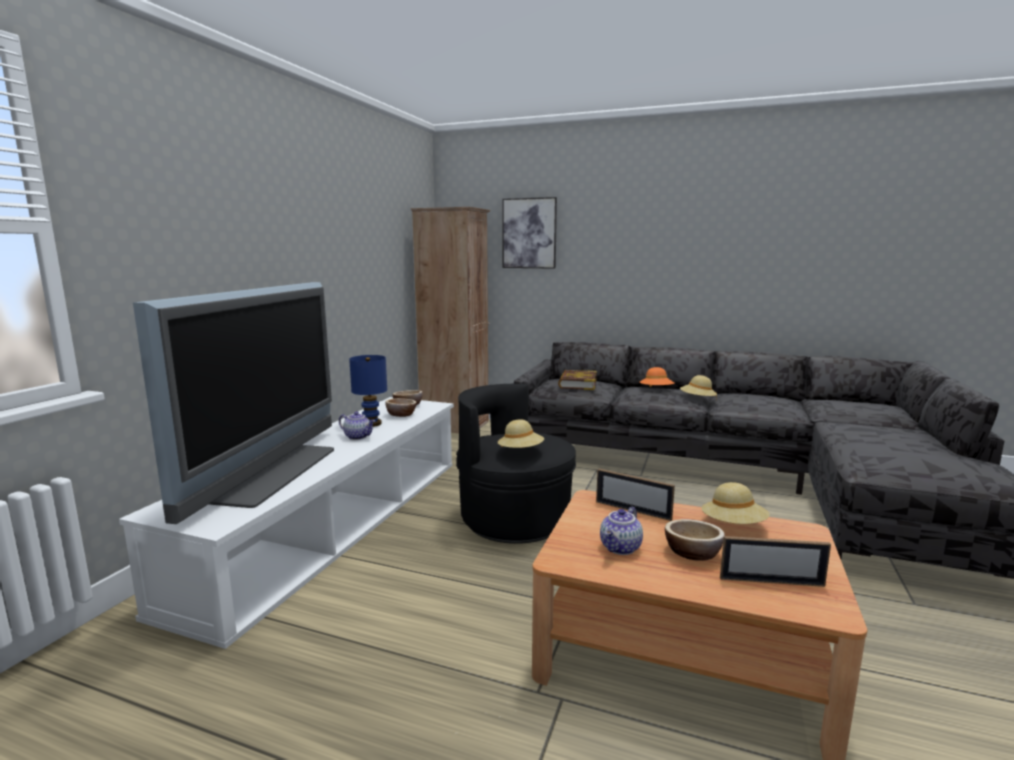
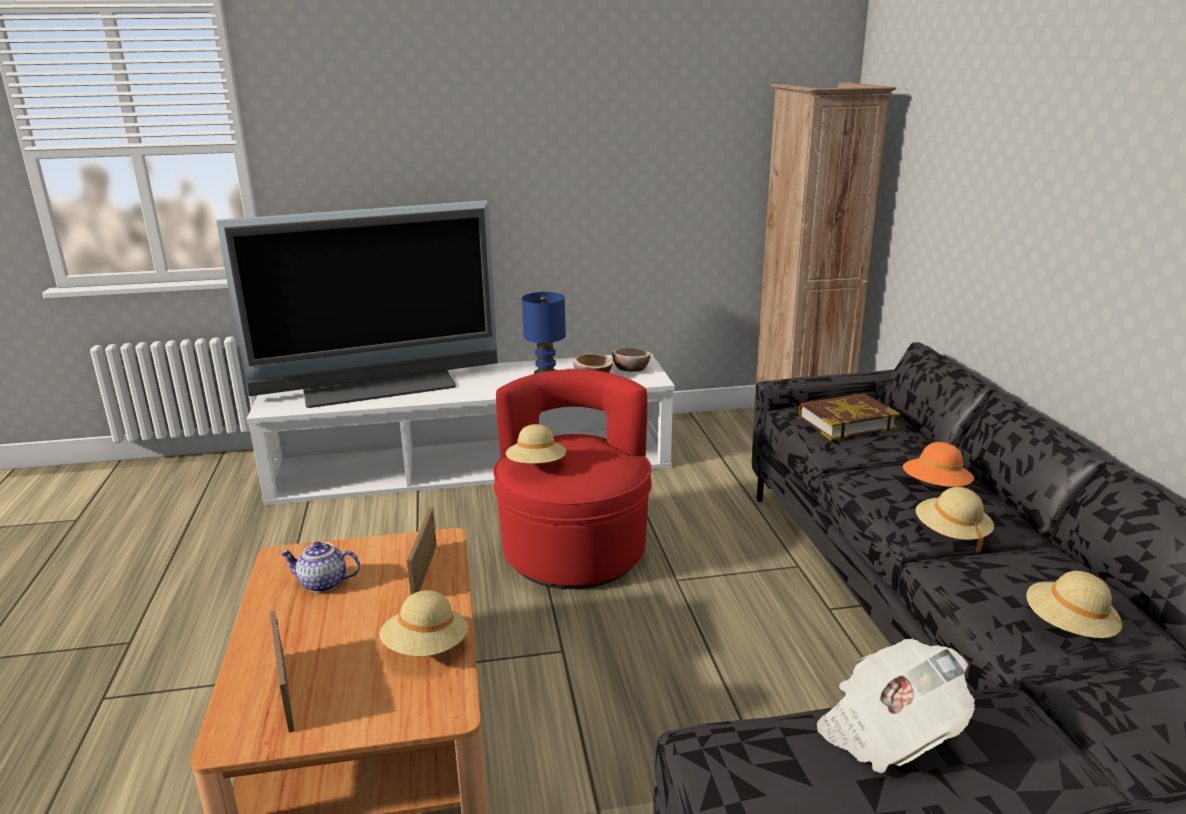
camera: 60 degrees right, 10 degrees up
teapot [339,411,375,440] -> none
black armchair [456,384,576,544] -> red armchair [493,369,652,589]
picture [502,197,557,269] -> none
bowl [665,519,725,561] -> none
none -> newspaper [817,639,975,773]
none -> beige hat [1026,571,1122,638]

